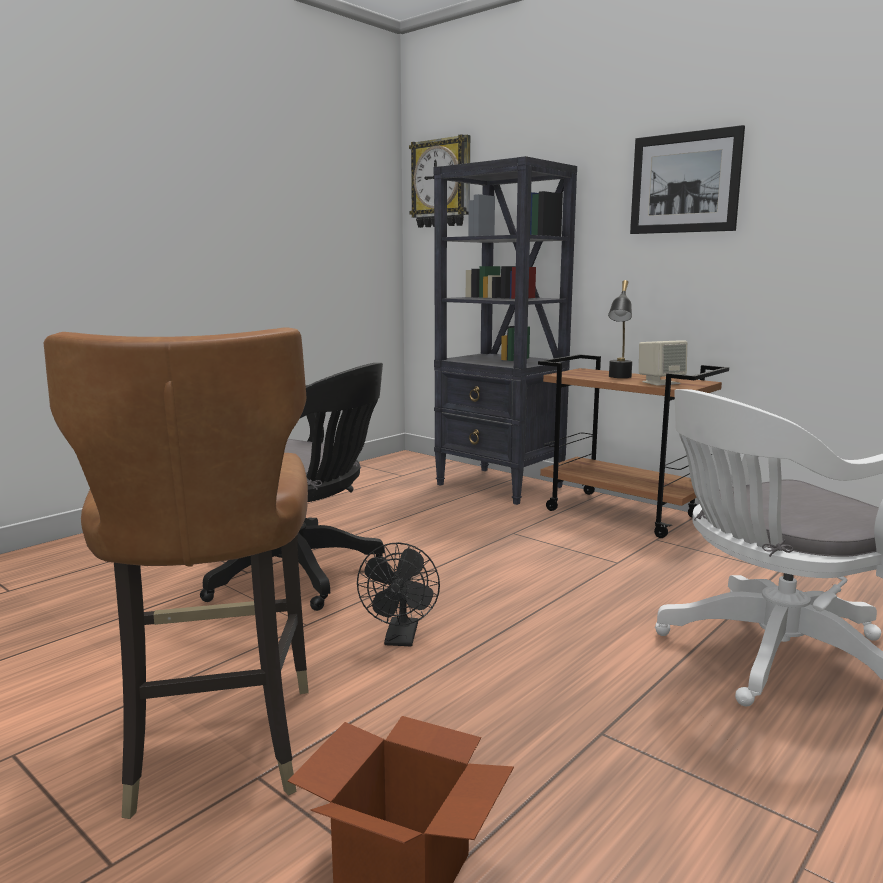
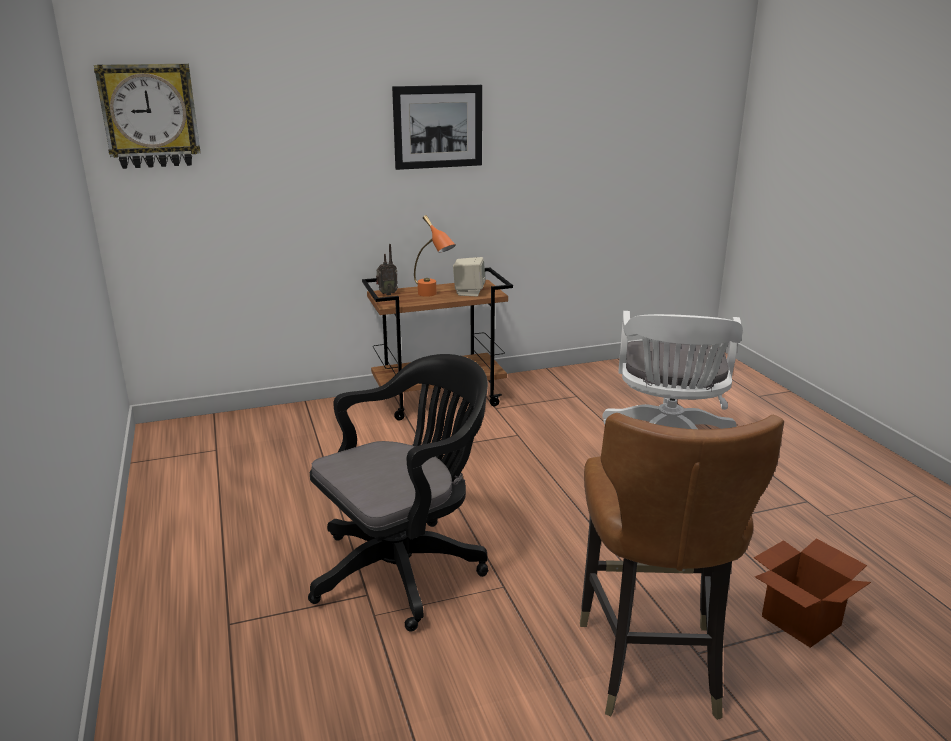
camera: 60 degrees left, 10 degrees up
brown chair [44,328,309,819] -> brown chair turned 75 degrees clockwise [580,413,784,720]
black fan [357,542,440,646] -> none
black bookcase [434,156,577,505] -> none
black table lamp [608,280,632,378] -> orange table lamp [414,215,456,297]
none -> radio [376,244,398,295]

